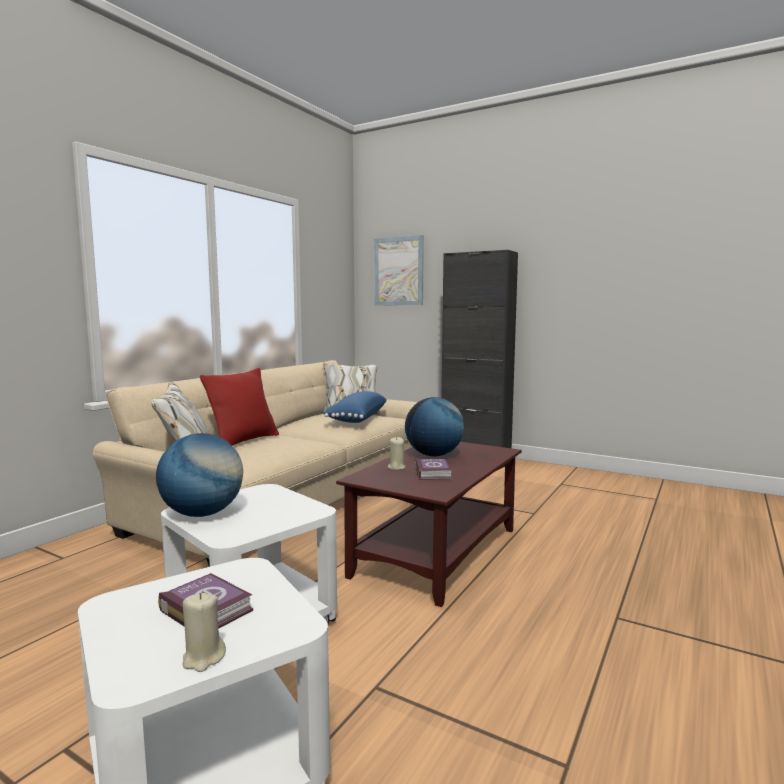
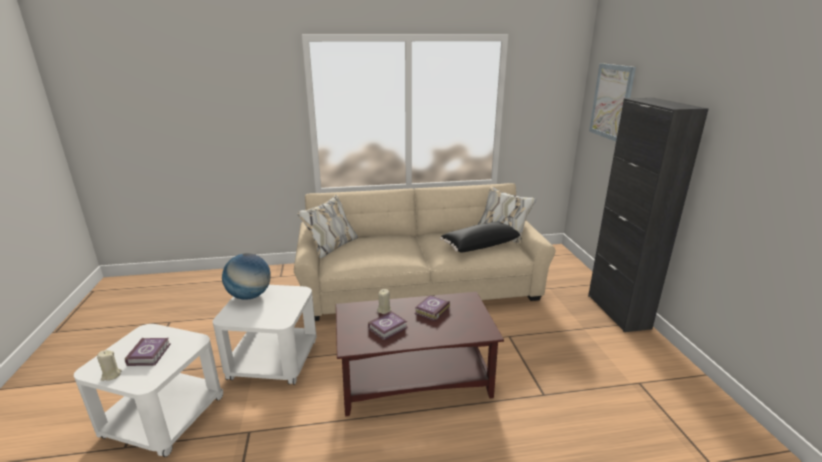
camera: 50 degrees right, 15 degrees up
red pillow [200,368,279,446] -> none
blue pillow [323,391,387,423] -> black pillow [440,222,522,252]
globe [405,397,464,456] -> book [414,295,450,321]

